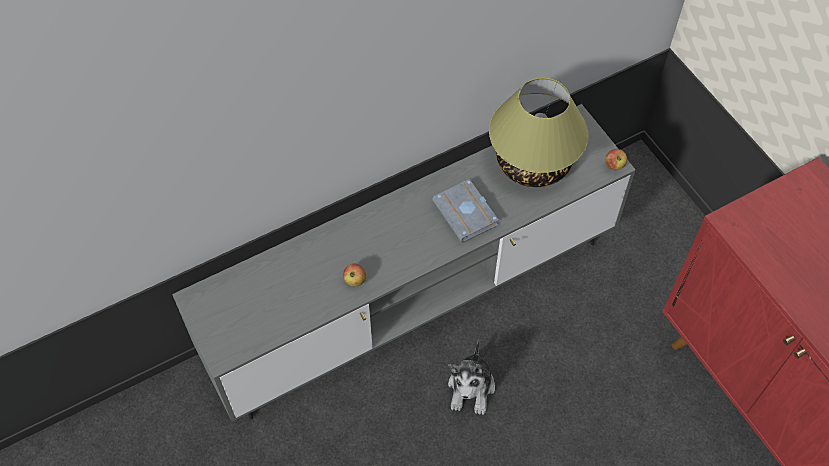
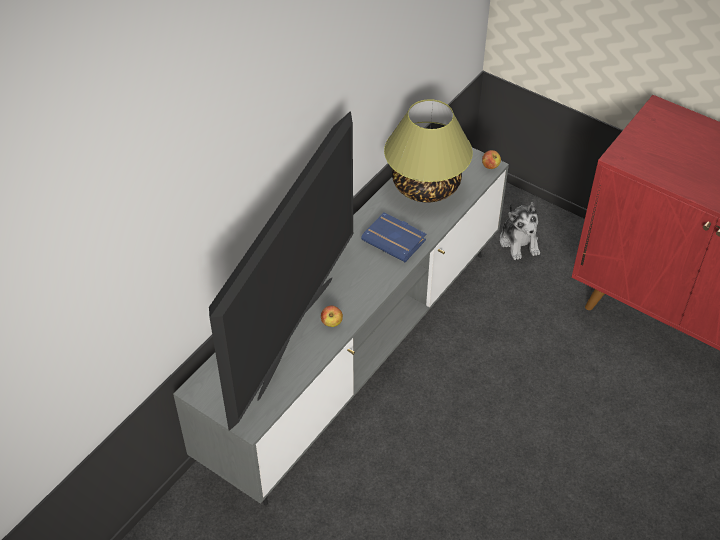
camera: 25 degrees left, 10 degrees down
grey book [432,179,499,243] -> blue book [361,212,426,262]
plush toy [448,341,495,415] -> plush toy moved to [500,202,540,260]
none -> television [209,111,353,431]

